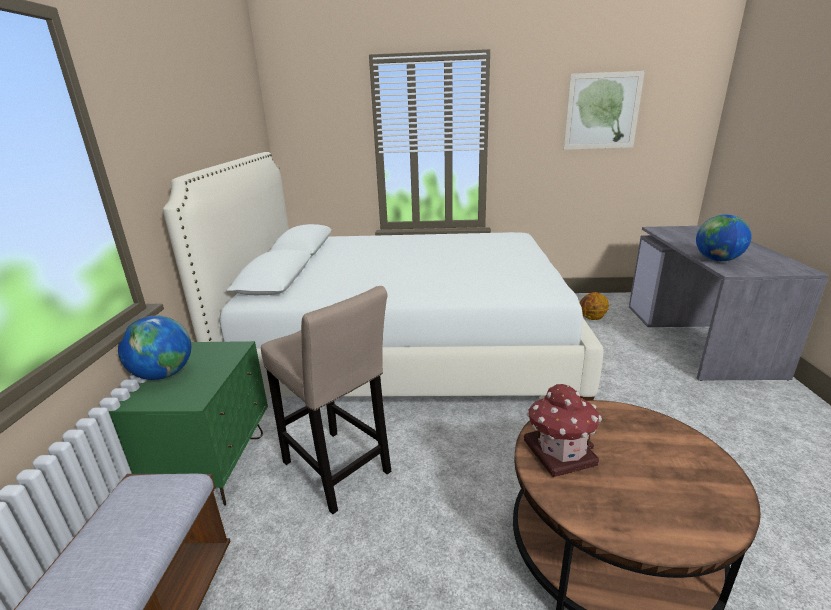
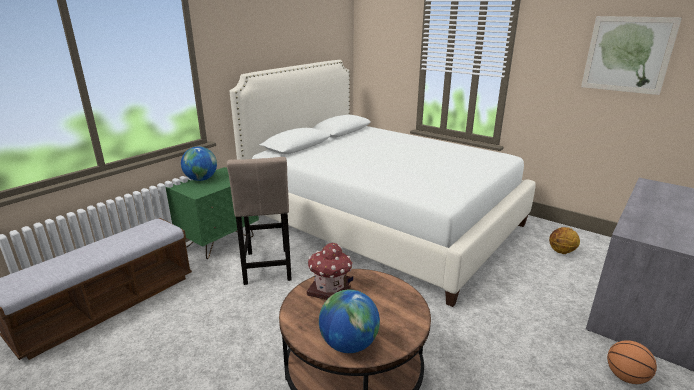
camera: 35 degrees right, 0 degrees up
globe [696,215,752,261] -> globe moved to [319,290,380,353]
none -> basketball [607,340,657,384]

